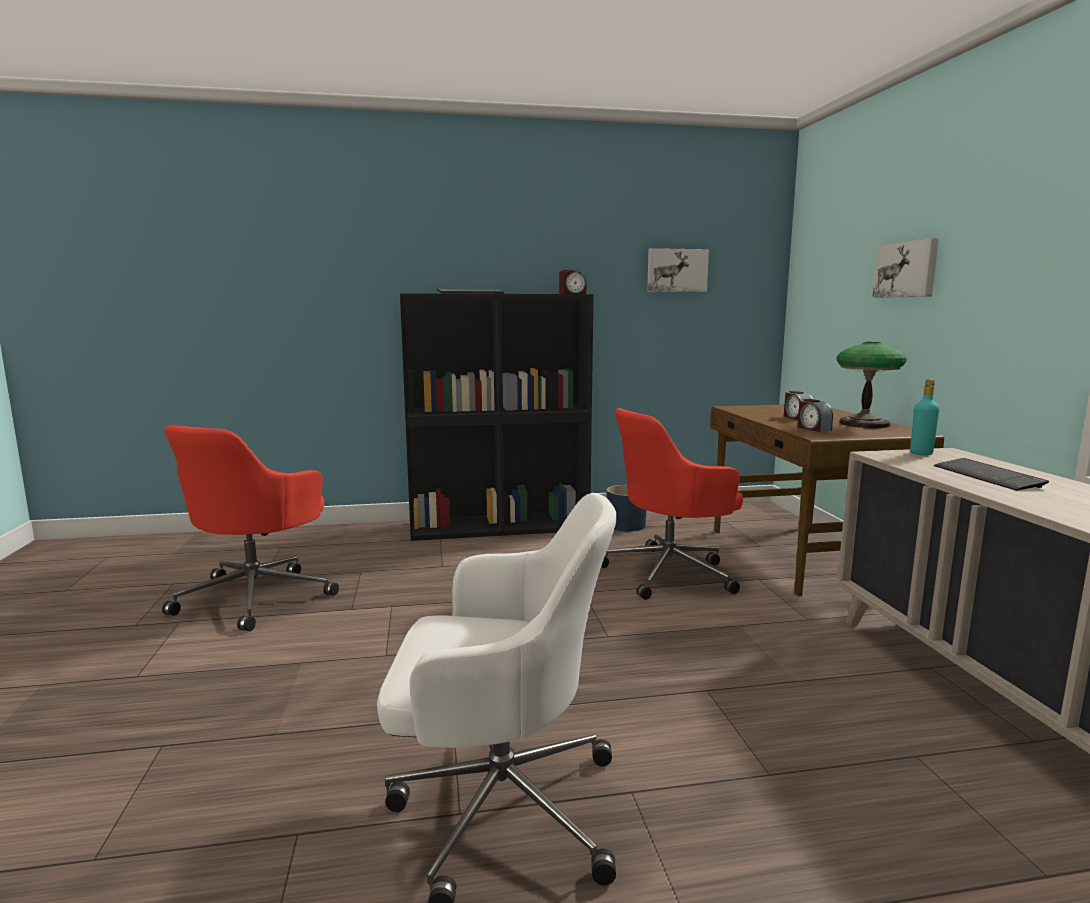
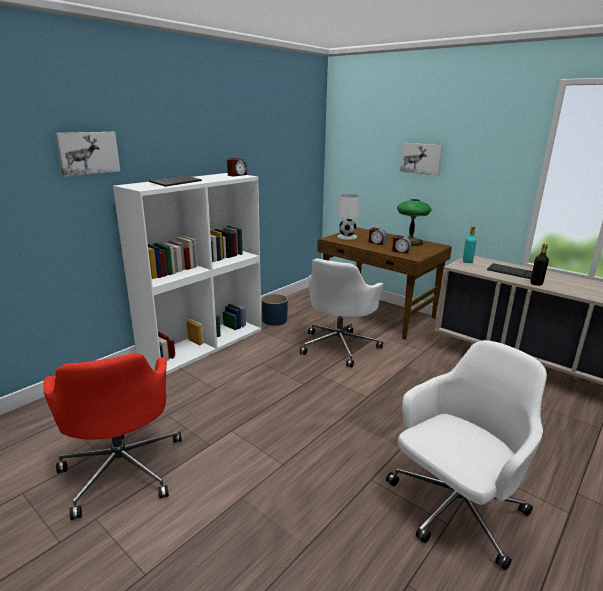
camera: 40 degrees left, 10 degrees up
black bookcase [400,293,594,541] -> white bookcase [113,173,261,375]
red office chair [601,408,743,600] -> white office chair [300,258,383,368]
picture [647,248,709,292] -> picture moved to [55,132,120,176]
none -> white table lamp [336,194,360,240]
none -> black bottle [530,244,549,286]

